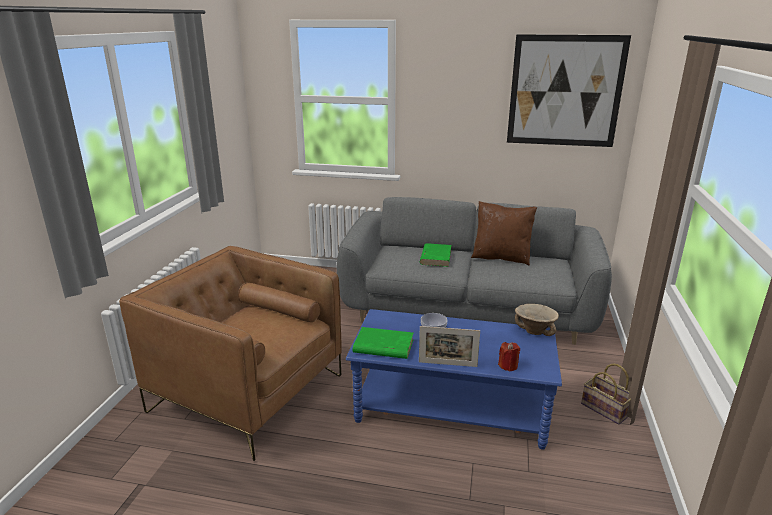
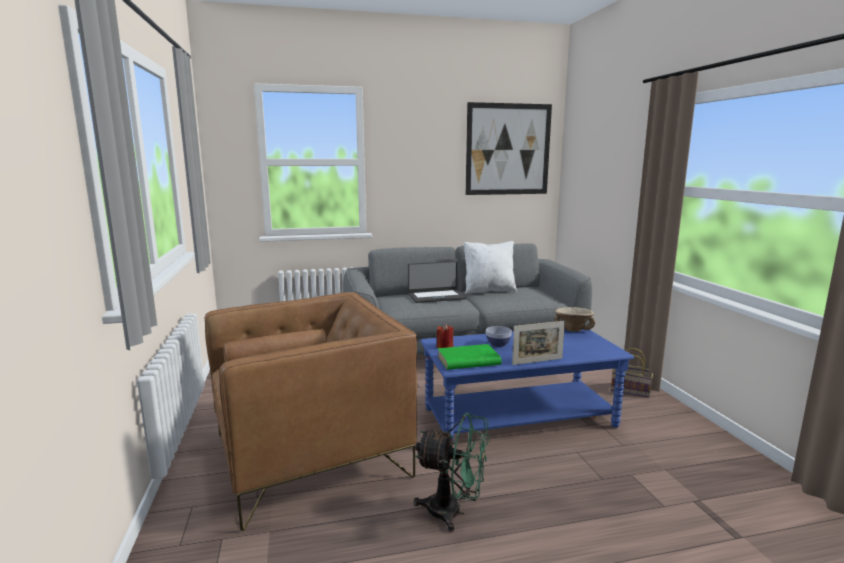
camera: 25 degrees left, 10 degrees down
brown armchair [119,246,342,461] -> brown armchair turned 150 degrees clockwise [205,292,417,531]
green book [420,243,452,267] -> laptop [408,261,466,303]
brown pillow [471,201,537,265] -> white pillow [464,241,517,294]
red candle [498,342,520,371] -> red candle moved to [437,324,454,348]
none -> green fan [414,413,489,532]

